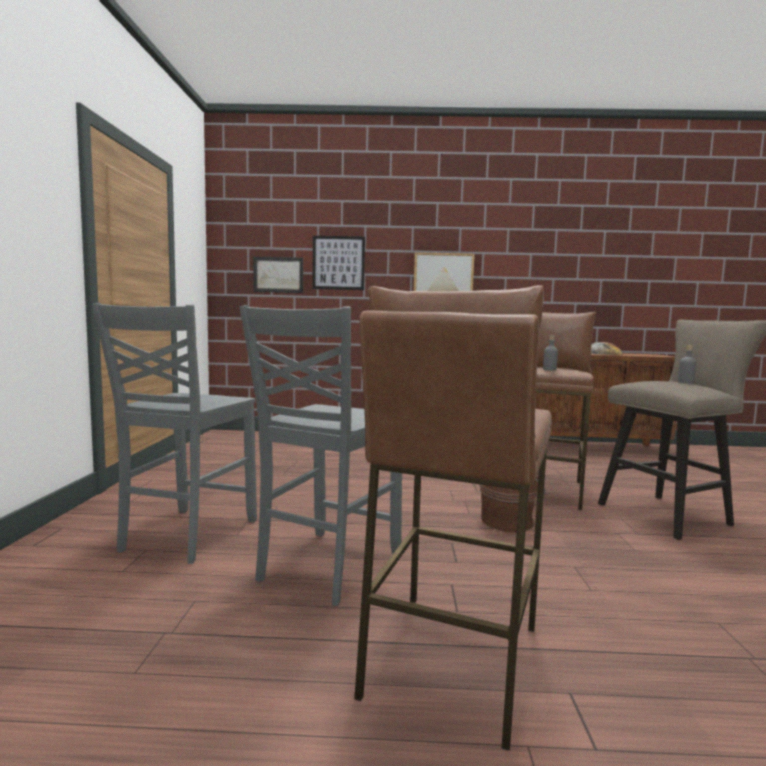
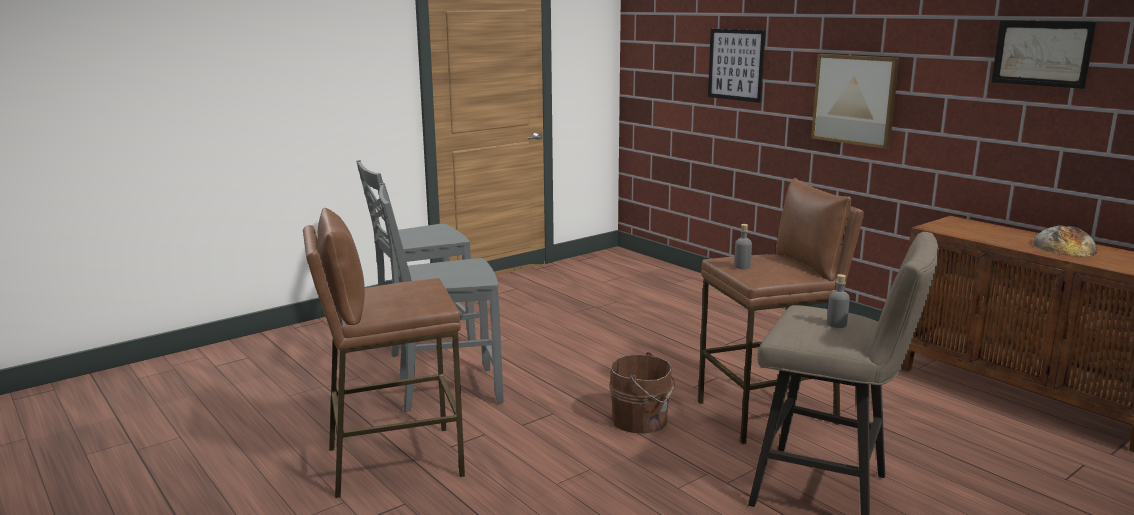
camera: 50 degrees right, 10 degrees up
picture [253,256,303,293] -> picture moved to [992,20,1096,89]

